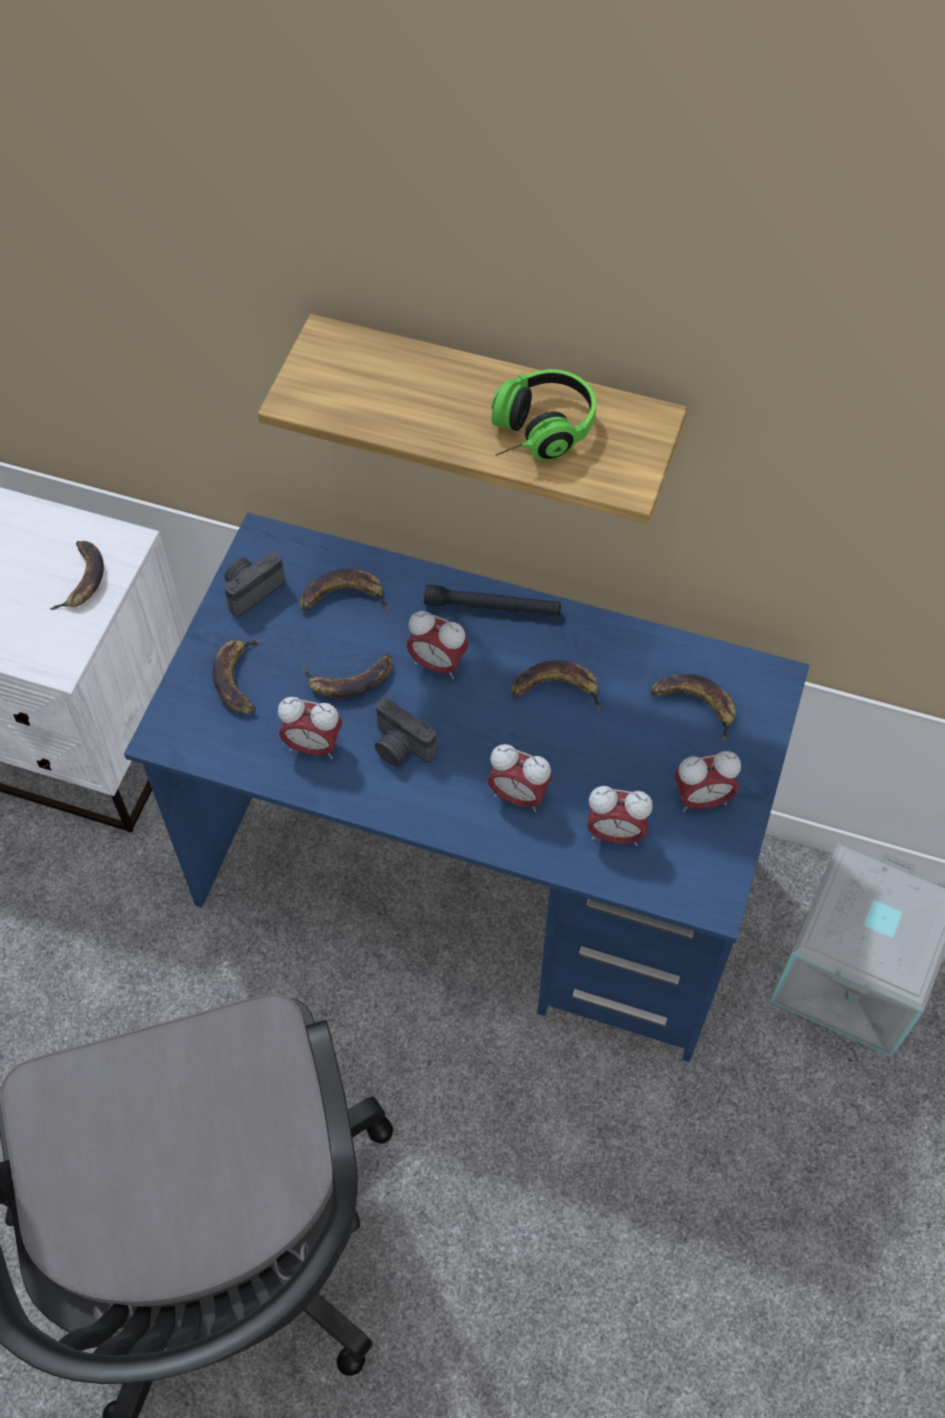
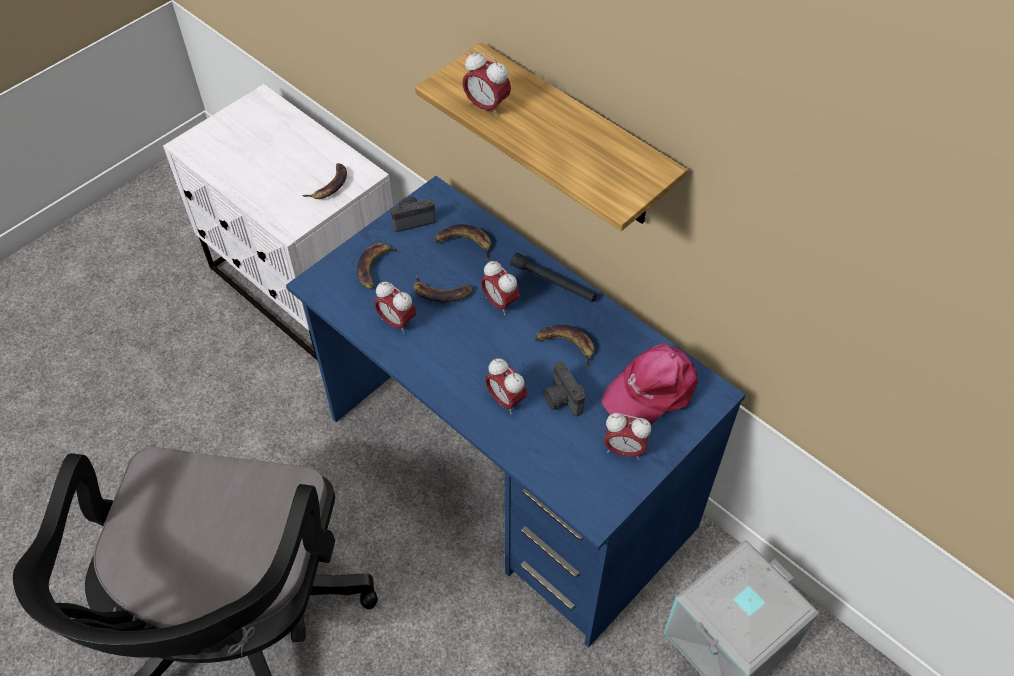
camera: 25 degrees right, 5 degrees down
camera [375,697,437,766] -> camera moved to [543,361,585,416]
headphones [491,369,597,461] -> none
alarm clock [587,786,653,846] -> alarm clock moved to [462,51,511,118]
banana [650,674,736,742] -> pink cap [601,343,698,425]

